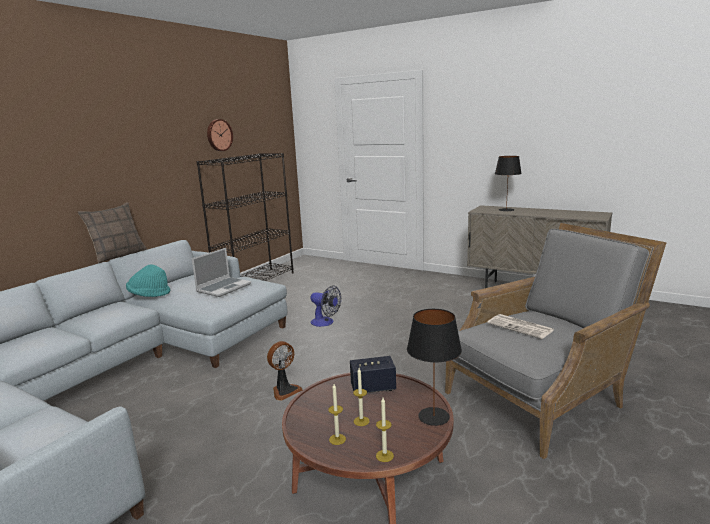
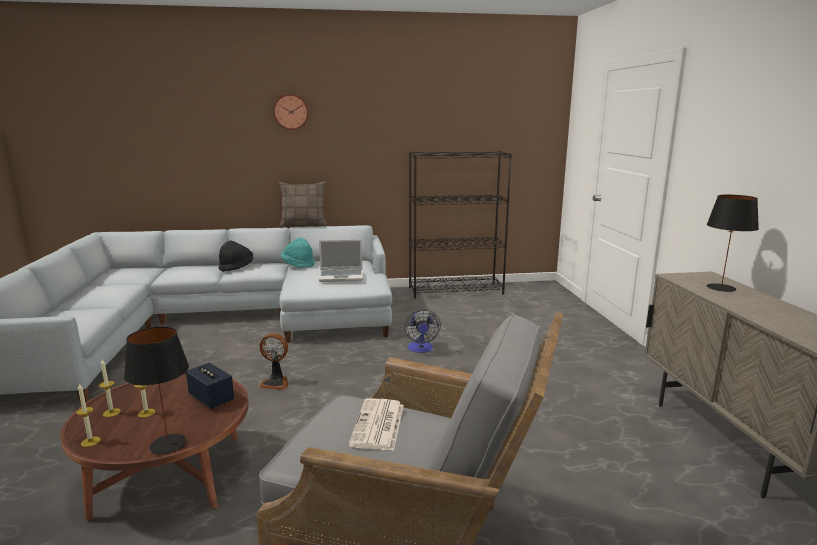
camera: 50 degrees right, 0 degrees up
wall clock [207,119,233,151] -> wall clock moved to [273,94,309,130]
none -> black hat [218,241,253,272]

